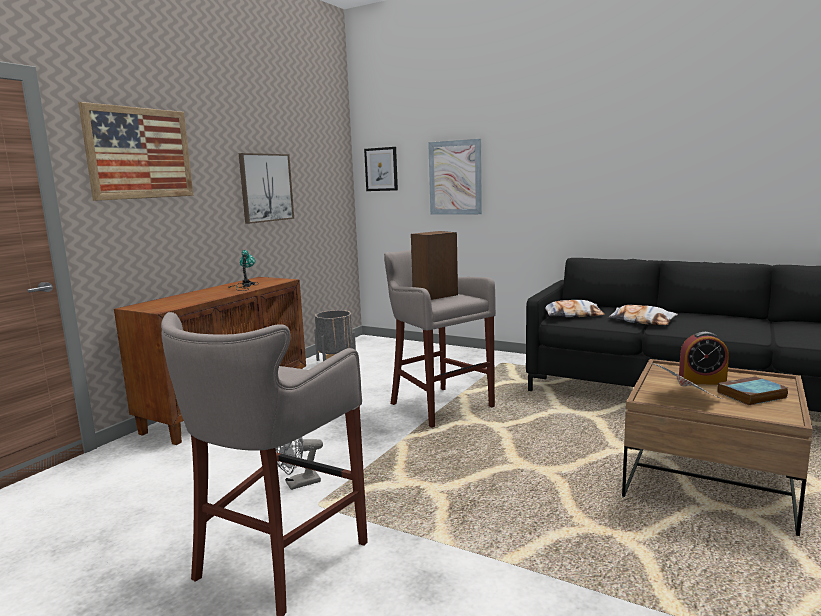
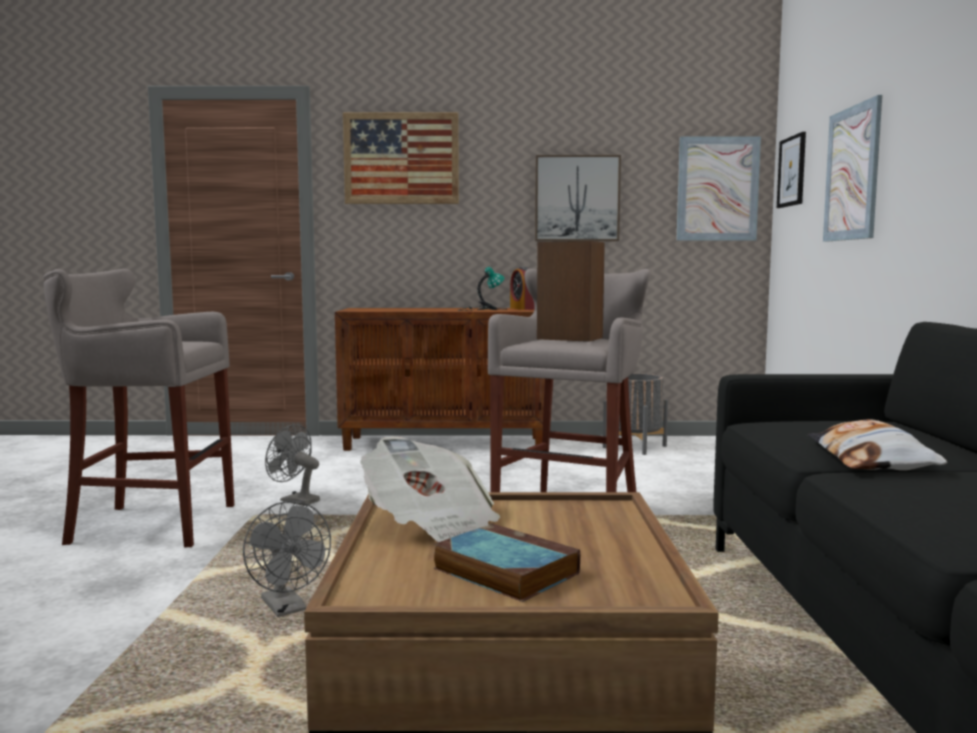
camera: 60 degrees right, 5 degrees down
pillow [545,300,605,317] -> none
alarm clock [679,332,729,385] -> alarm clock moved to [510,267,535,310]
none -> grey fan [243,501,331,617]
none -> picture [676,137,761,241]

